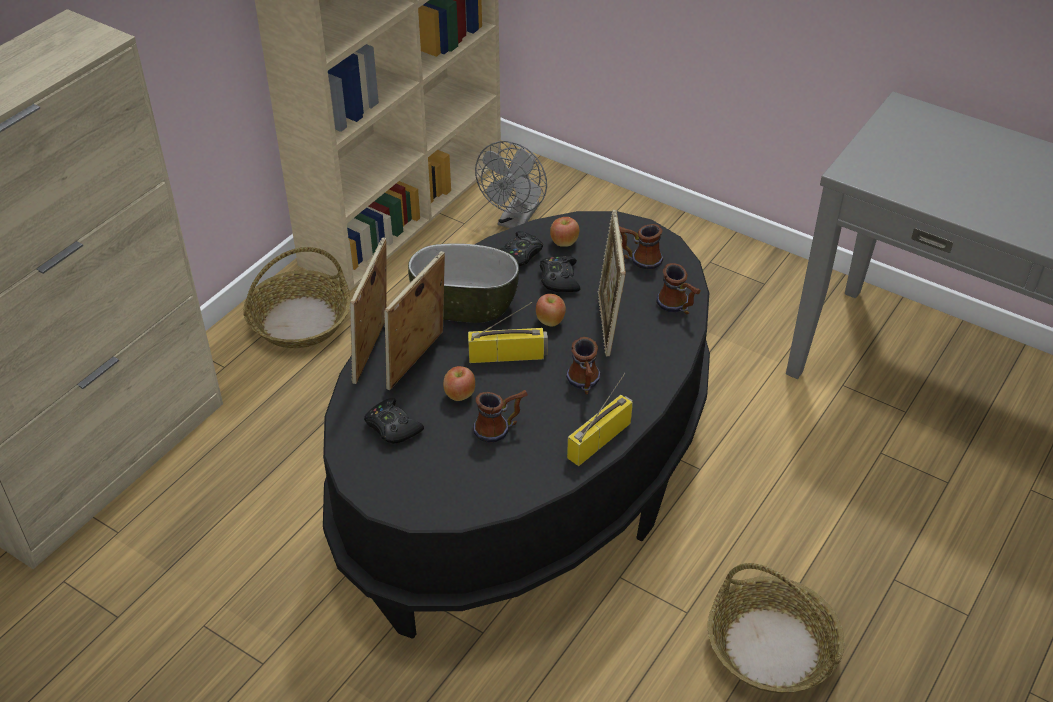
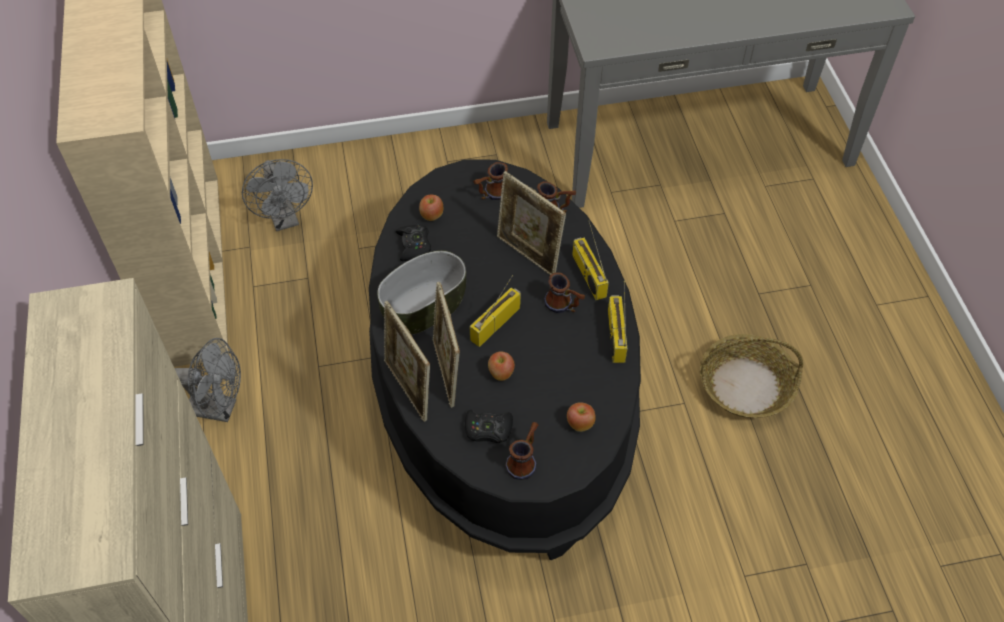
camera: 45 degrees left, 10 degrees up
basket [243,247,351,348] -> grey fan [175,338,241,422]
mug [474,390,528,443] -> mug moved to [505,422,538,480]
apple [536,294,566,327] -> apple moved to [567,402,596,432]
black game controller [540,256,581,292] -> none
none -> radio [572,222,609,300]

